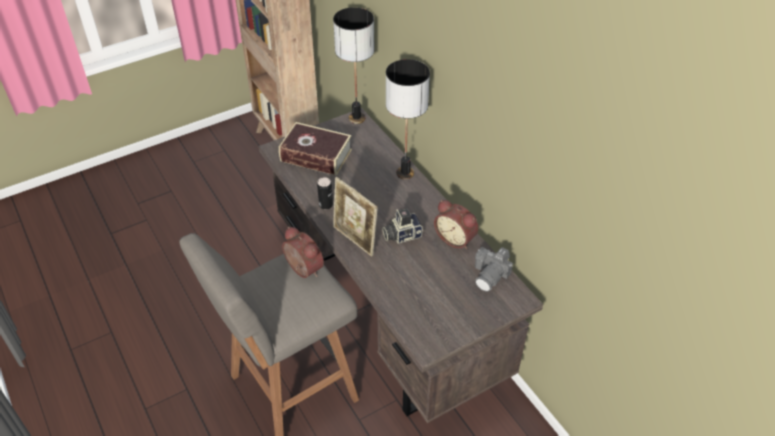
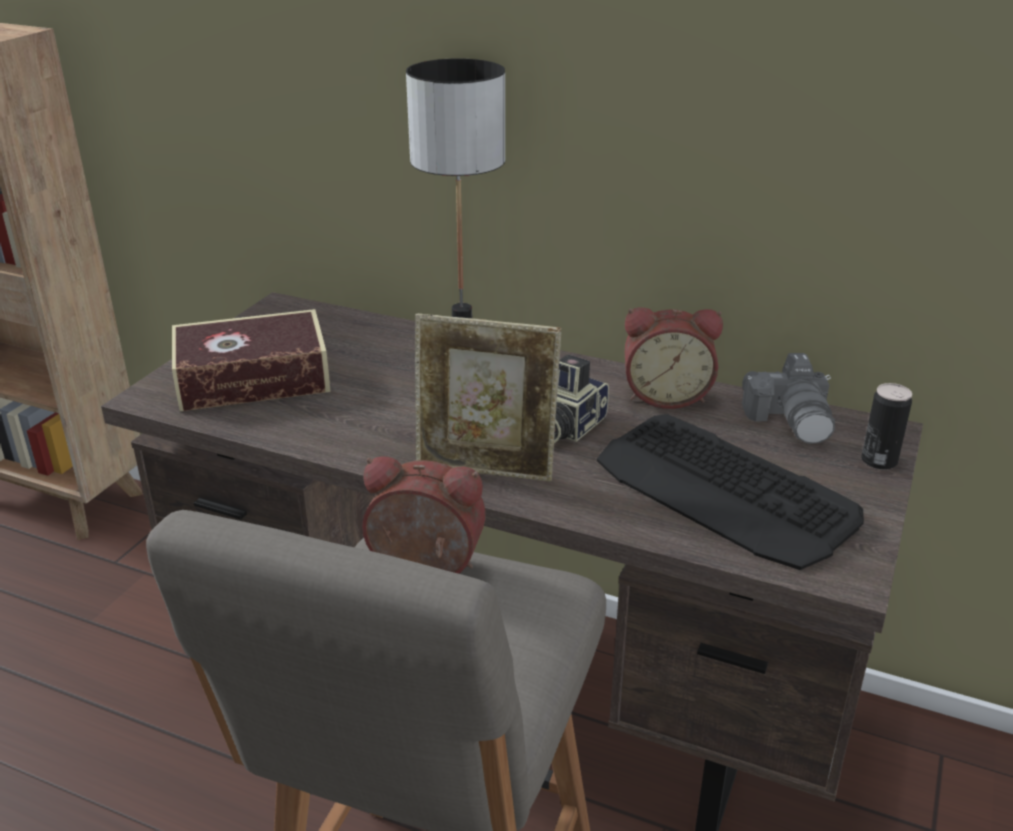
camera: 35 degrees left, 15 degrees down
can [317,177,333,209] -> can moved to [861,383,912,470]
table lamp [333,7,374,124] -> none
none -> keyboard [597,414,864,570]

